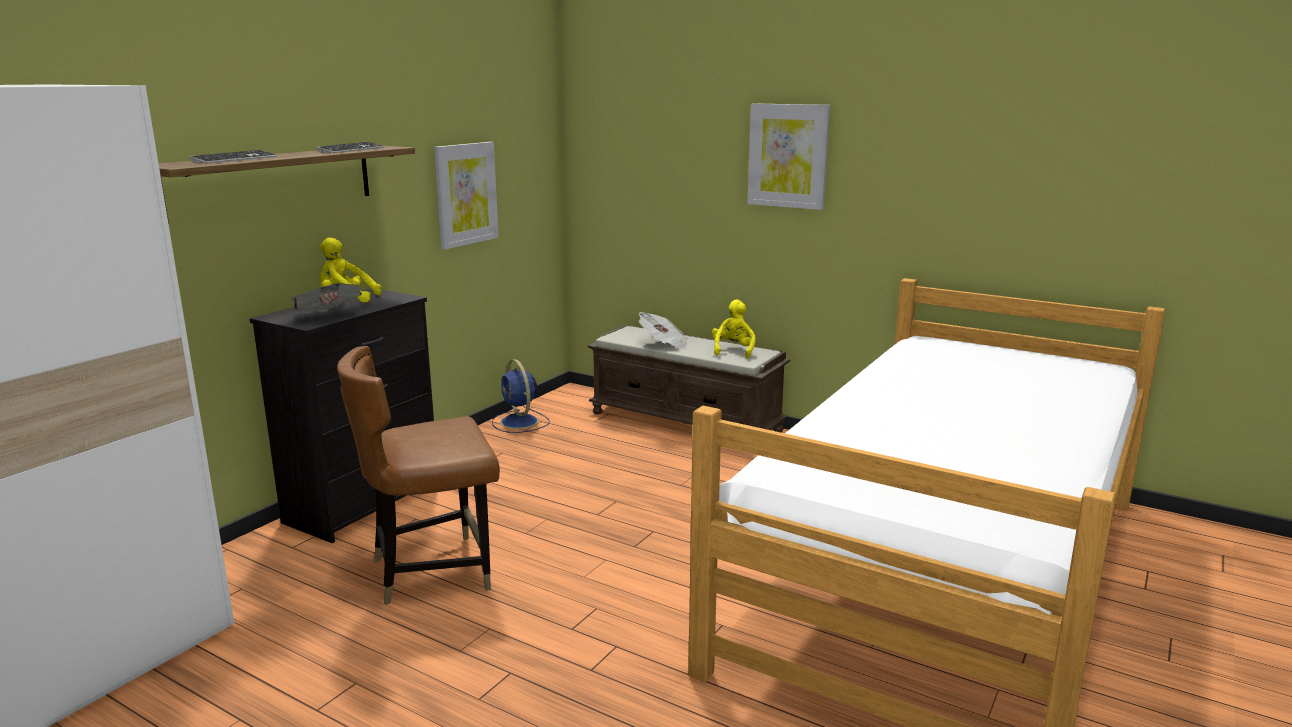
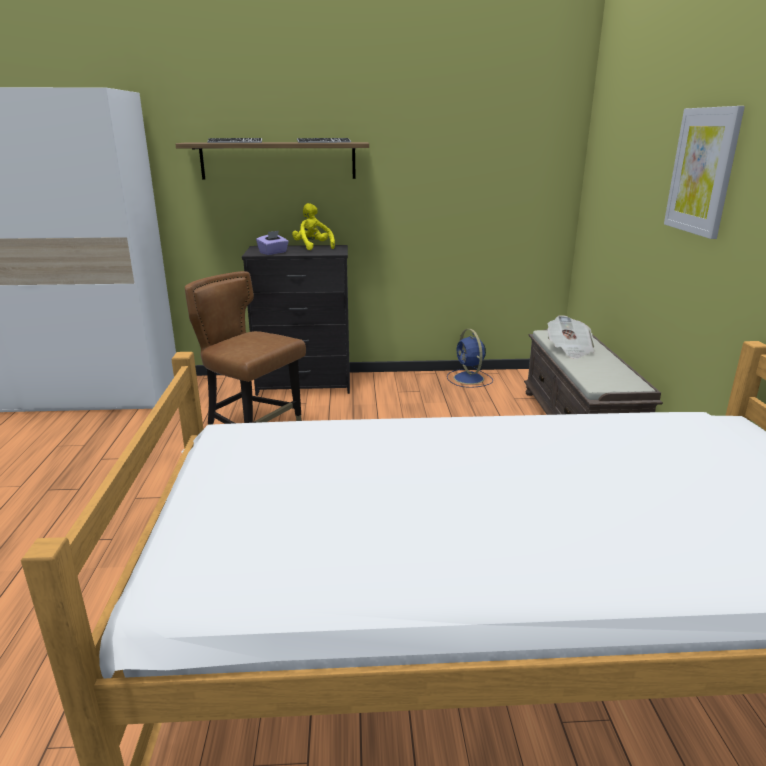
camera: 55 degrees right, 5 degrees up
newspaper [292,283,362,311] -> purple tissue box [256,231,289,255]
picture [434,142,499,250] -> none
blue fan [492,359,550,433] -> blue fan turned 45 degrees counterclockwise [447,329,493,388]
yellow plush toy [712,299,756,359] -> none

